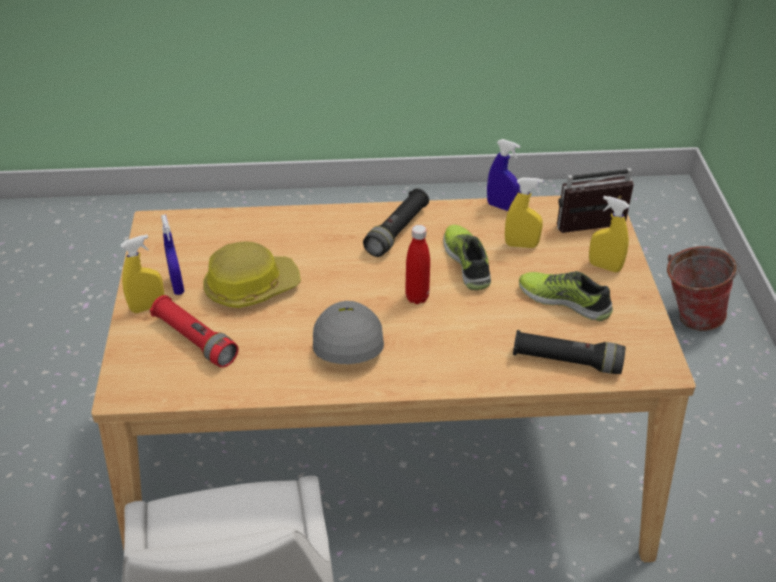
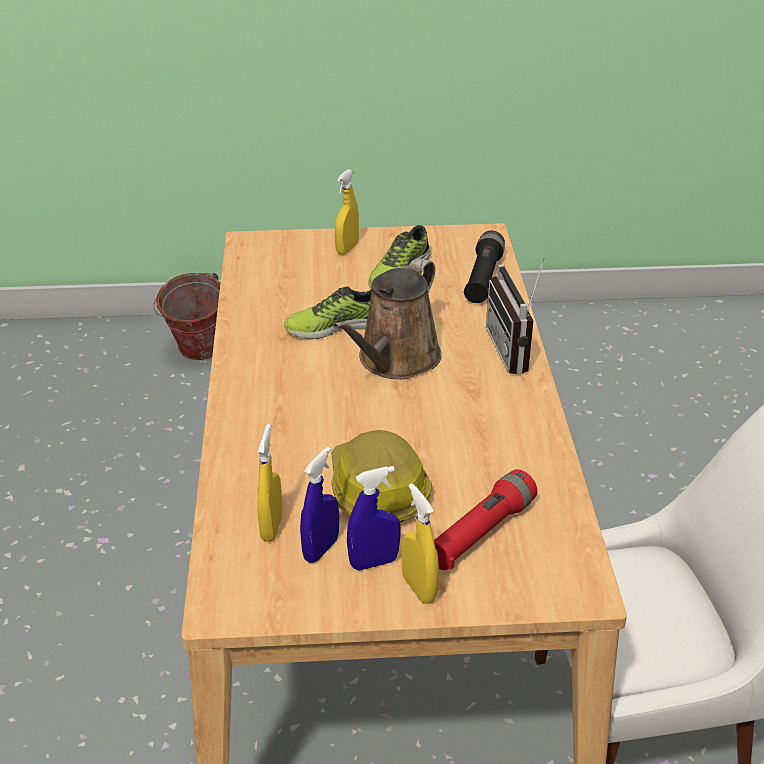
camera: 90 degrees left, 5 degrees down
grey cap [313,301,384,364] -> none
black flashlight [363,188,429,257] -> none
red bottle [405,225,430,304] -> brown watering can [333,258,442,379]
blue spray bottle [487,139,520,211] -> blue spray bottle moved to [300,446,339,563]
yellow spray bottle [505,178,544,248] -> yellow spray bottle moved to [257,424,283,542]
radio [557,168,634,233] -> radio moved to [486,258,545,375]

